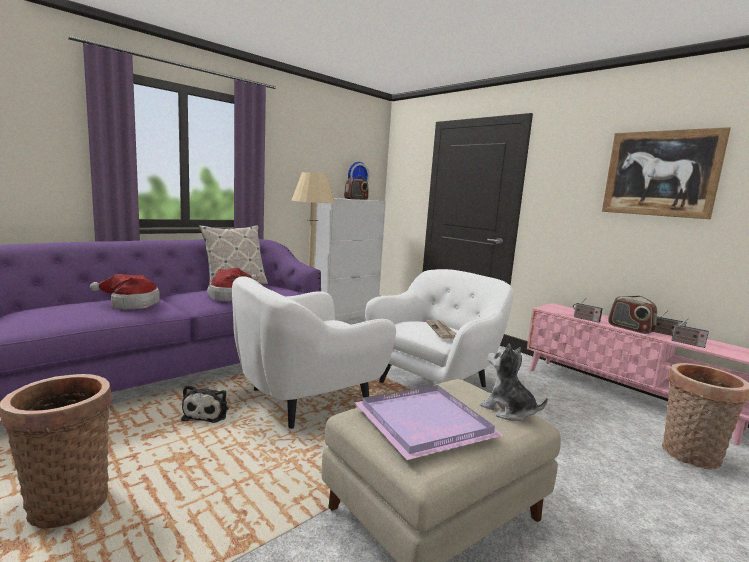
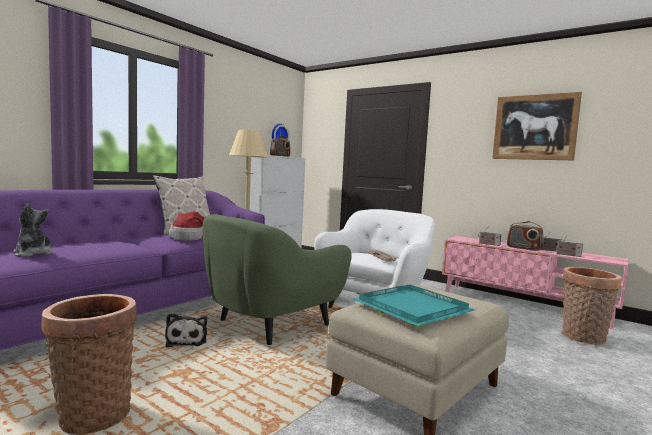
camera: 10 degrees left, 5 degrees down
hat [90,274,160,309] -> none
white armchair [232,276,396,429] -> green armchair [203,214,352,345]
purple tray [354,385,504,460] -> turquoise tray [353,284,475,327]
plush toy [480,344,548,421] -> plush toy moved to [13,203,53,257]

